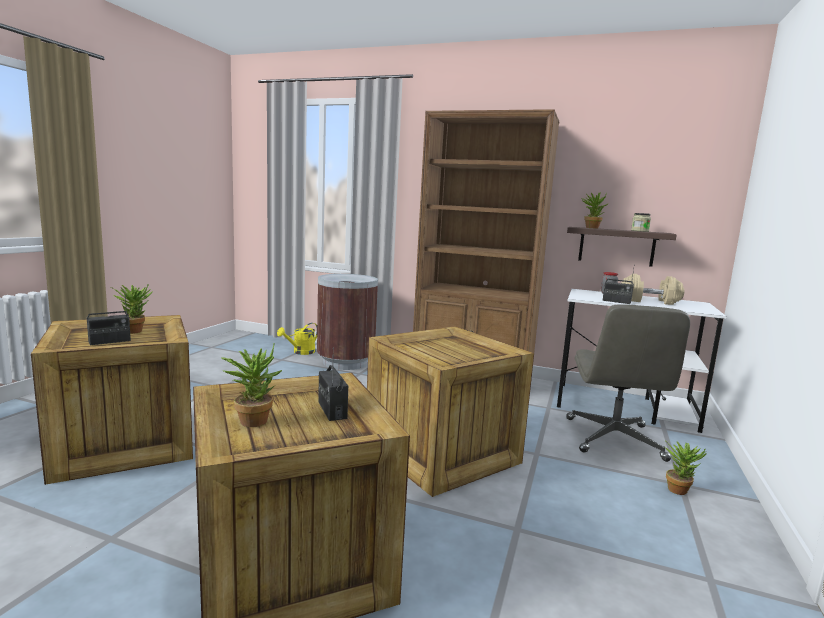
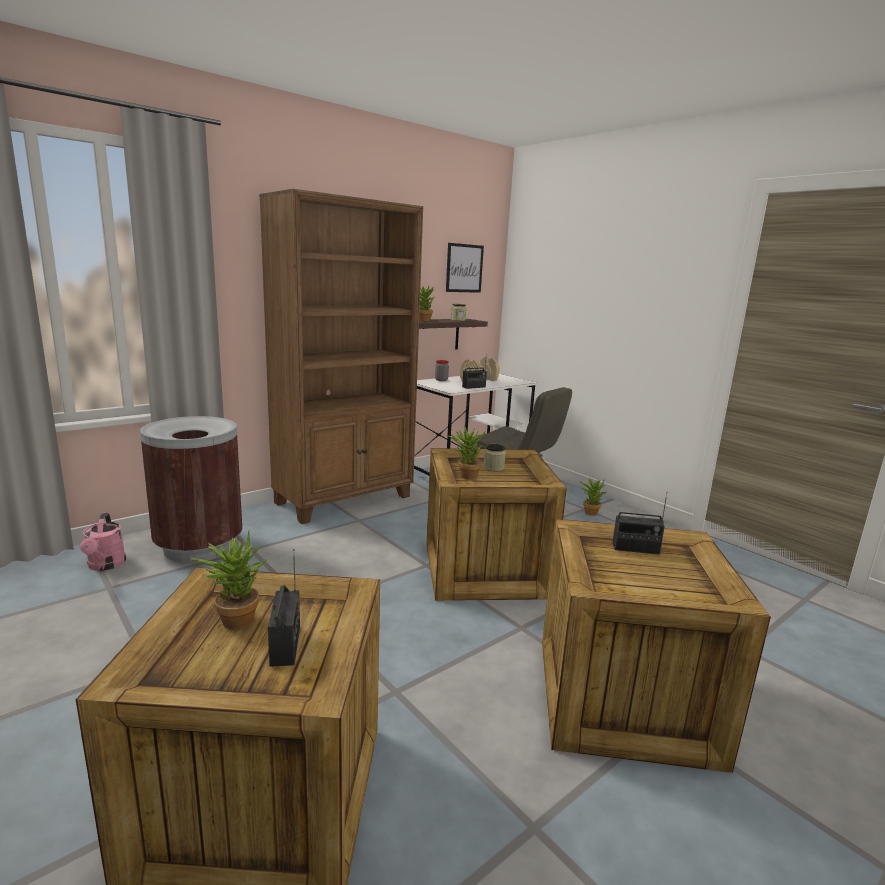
camera: 60 degrees left, 5 degrees up
potted plant [221,344,282,427] -> potted plant moved to [447,424,486,479]
yellow watering can [277,323,317,355] -> pink watering can [80,513,126,571]
none -> picture [446,243,484,293]
none -> jar [483,444,506,471]

